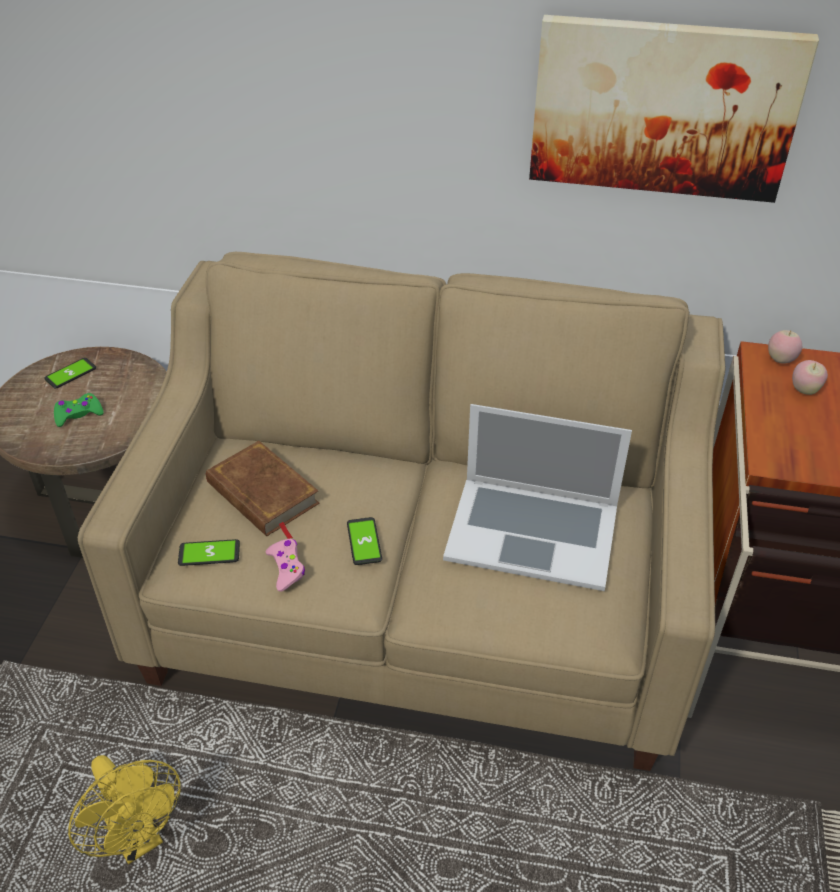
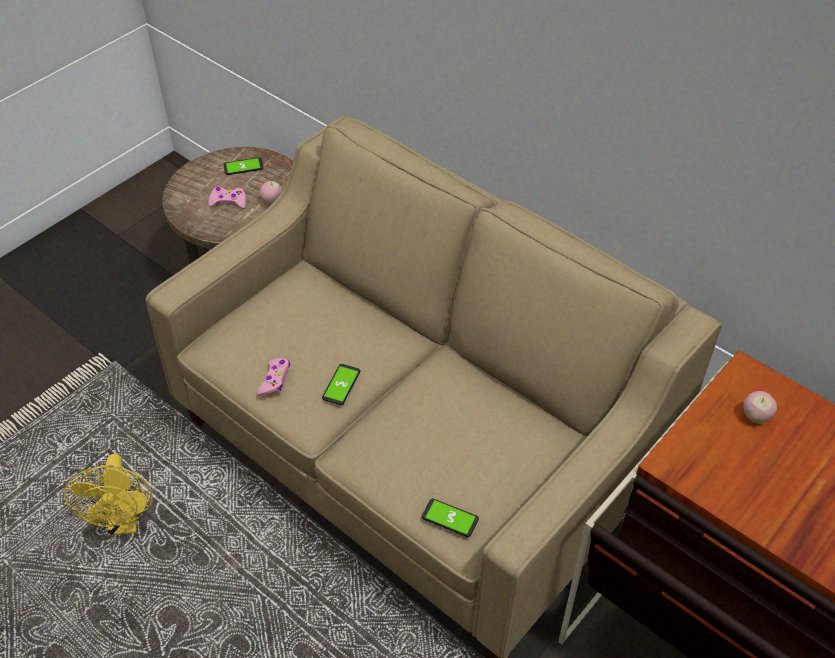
camera: 30 degrees right, 5 degrees up
green game controller [54,393,104,427] -> pink game controller [208,187,246,209]
phone [178,539,240,566] -> phone moved to [422,499,479,537]
brown book [206,441,320,539] -> none
laptop [443,404,632,591] -> none
picture [529,15,819,203] -> none
apple [768,330,802,363] -> apple moved to [260,181,283,205]

